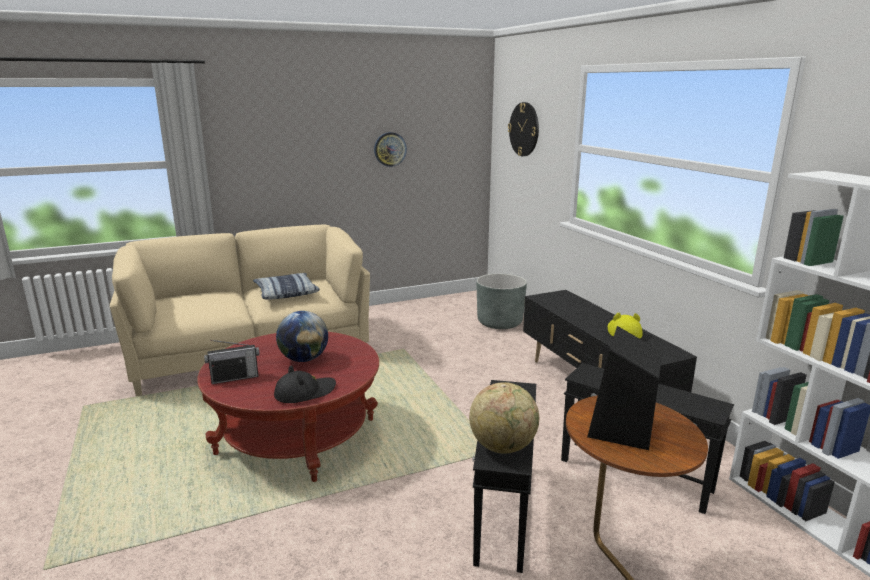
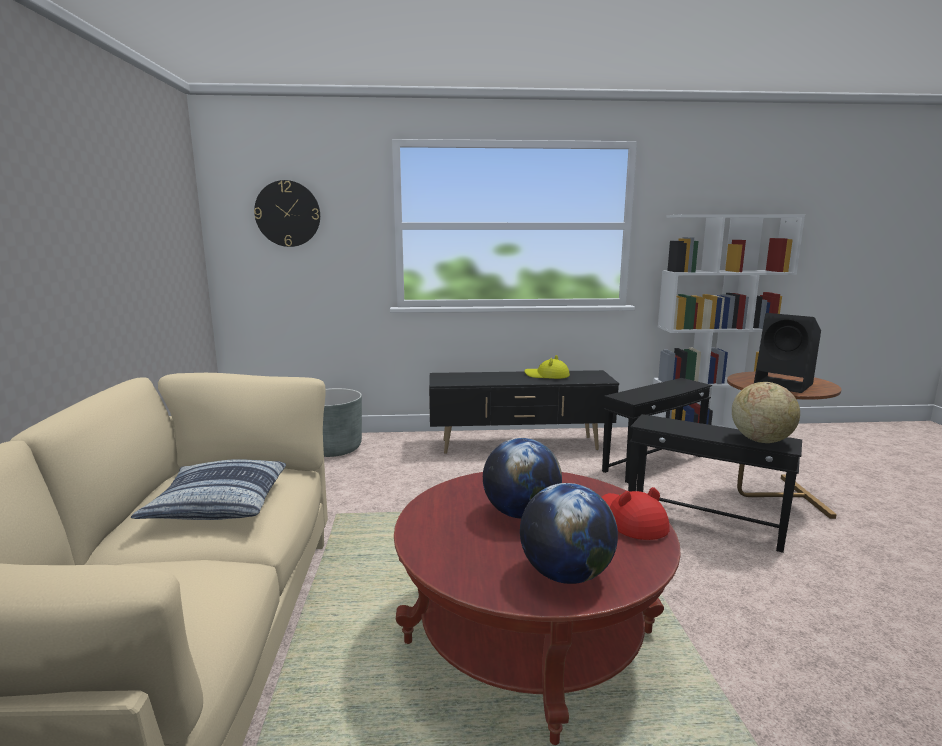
camera: 70 degrees left, 5 degrees down
radio [204,340,260,384] -> globe [520,483,618,584]
black hat [274,366,336,403] -> red hat [602,487,670,540]
wall clock [374,132,407,167] -> none

